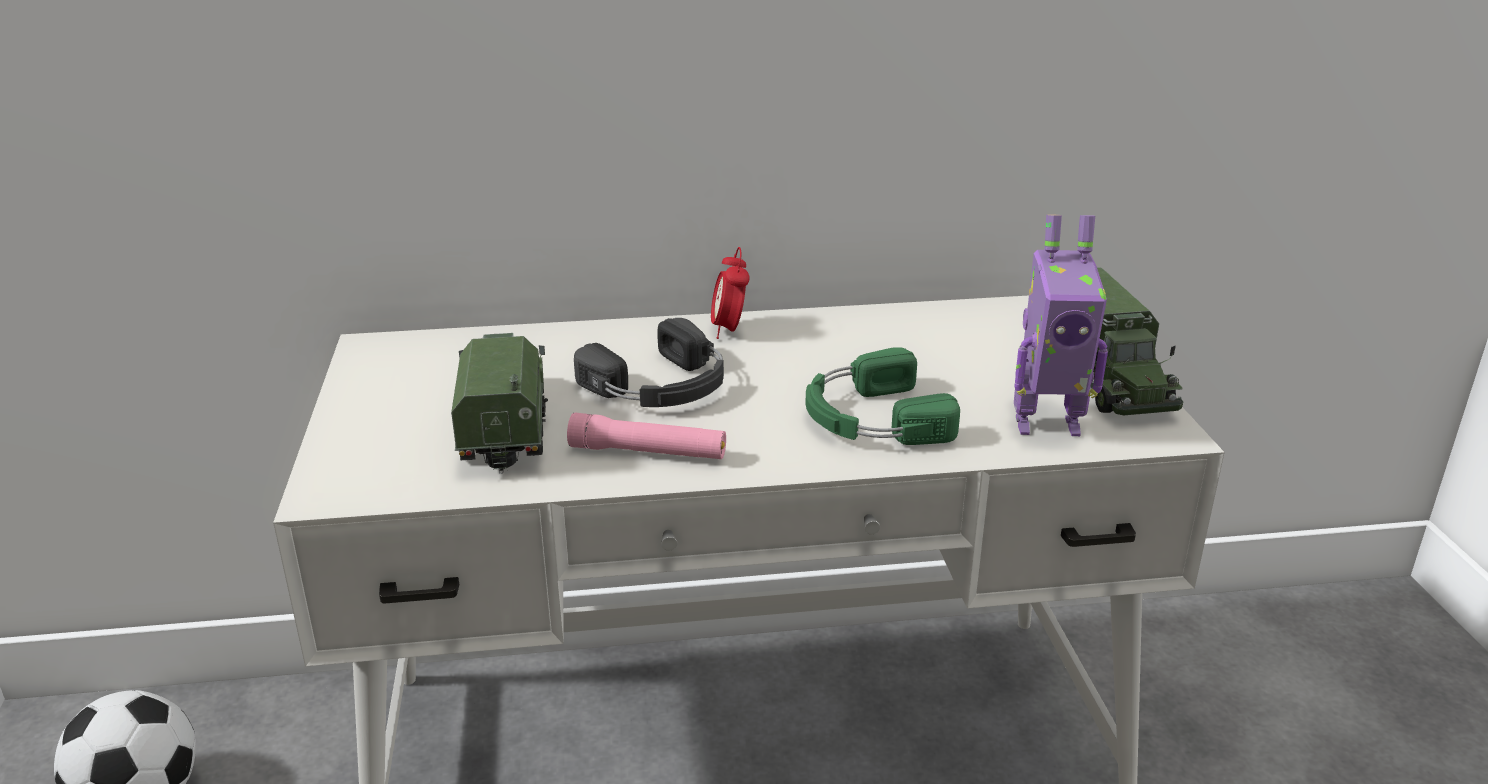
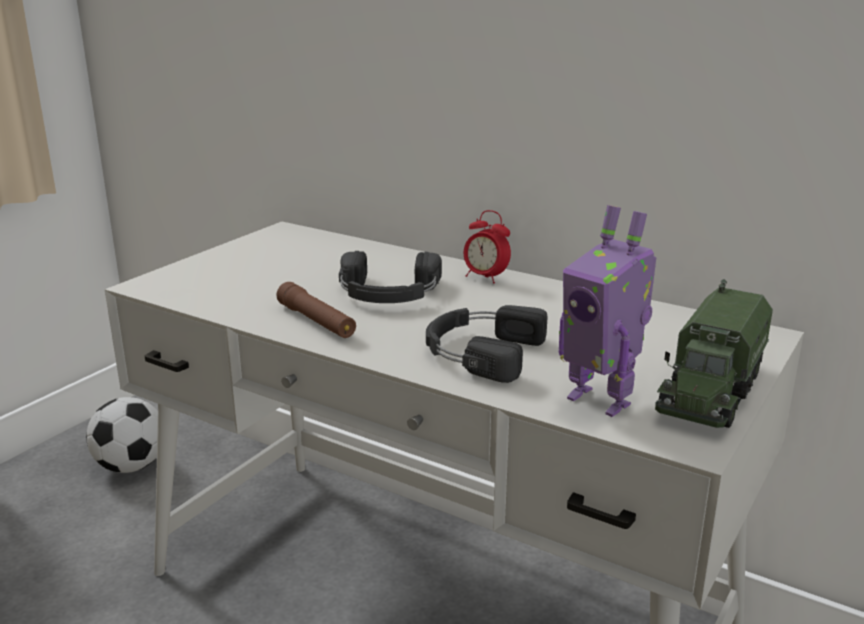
camera: 40 degrees right, 5 degrees down
toy truck [451,333,548,474] -> none
pink flashlight [567,413,726,459] -> brown flashlight [277,282,356,338]
alarm clock [711,247,750,339] -> alarm clock turned 90 degrees counterclockwise [464,210,511,284]
green headphones [806,347,960,445] -> black headphones [426,305,547,383]

